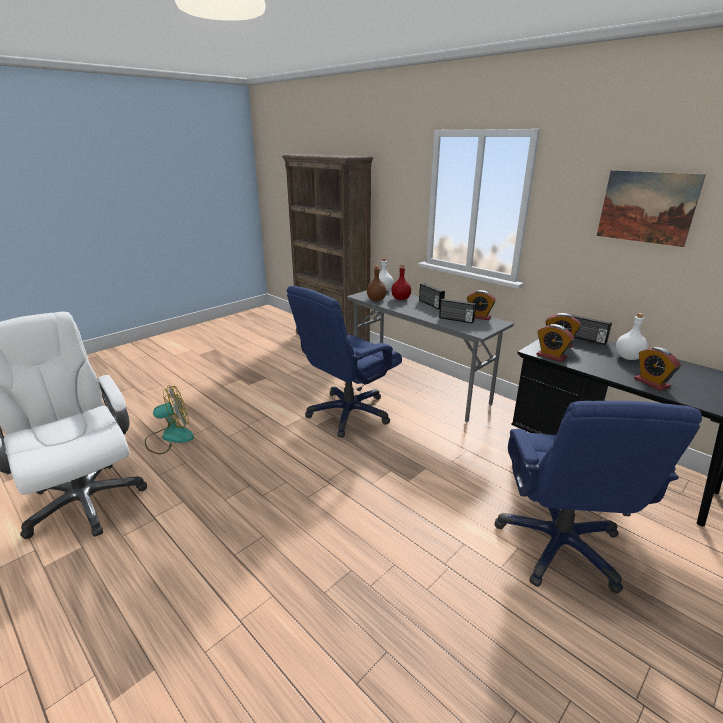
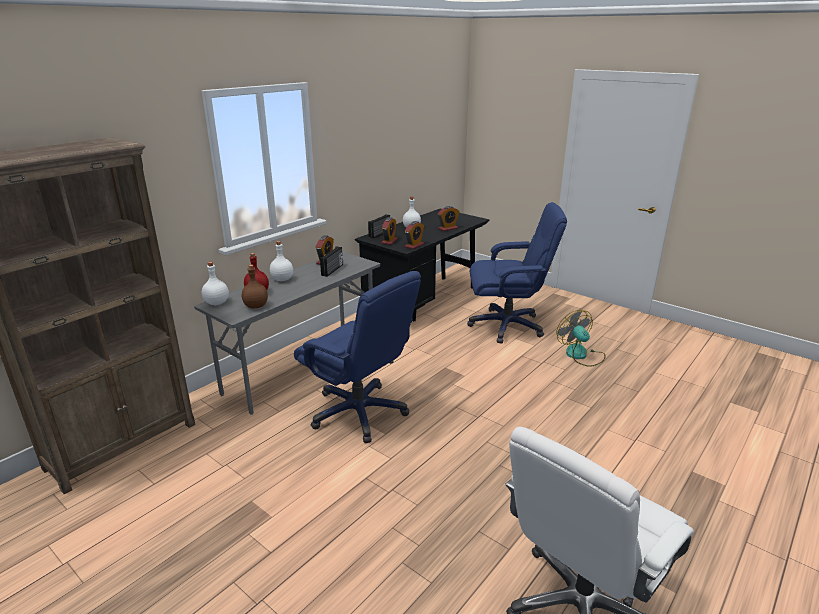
camera: 95 degrees left, 0 degrees up
fan [145,385,194,454] -> fan moved to [556,310,606,367]
radio [419,283,445,309] -> white bottle [270,241,293,281]
picture [597,170,706,247] -> none

